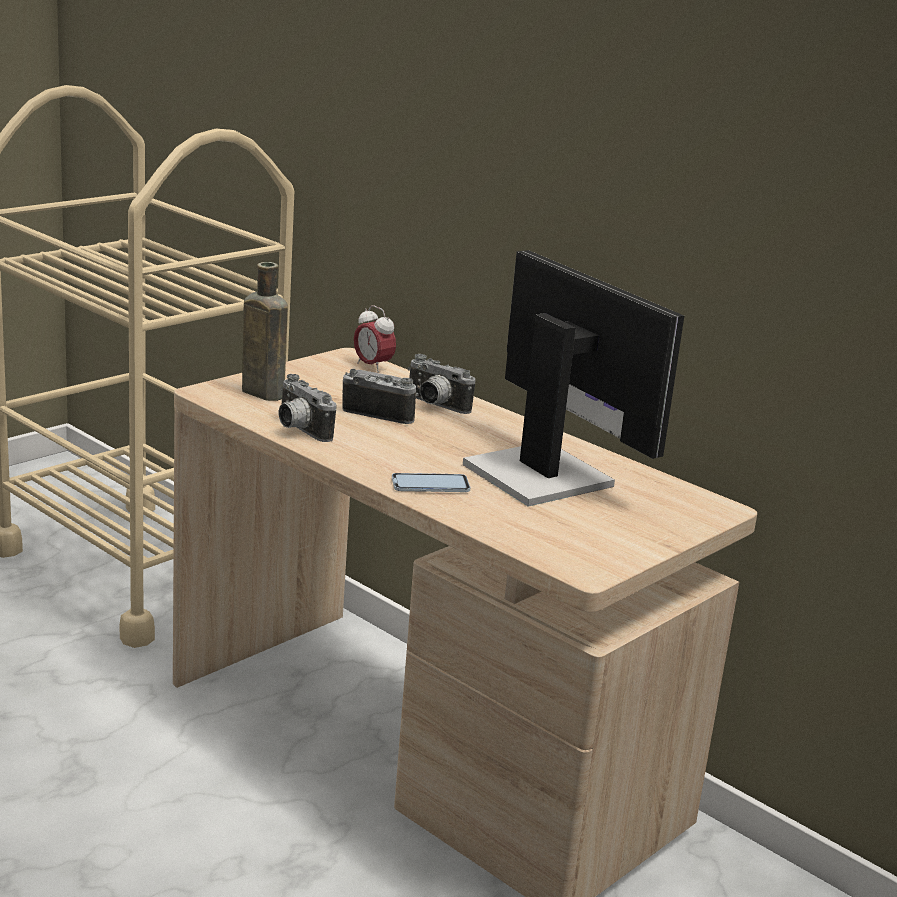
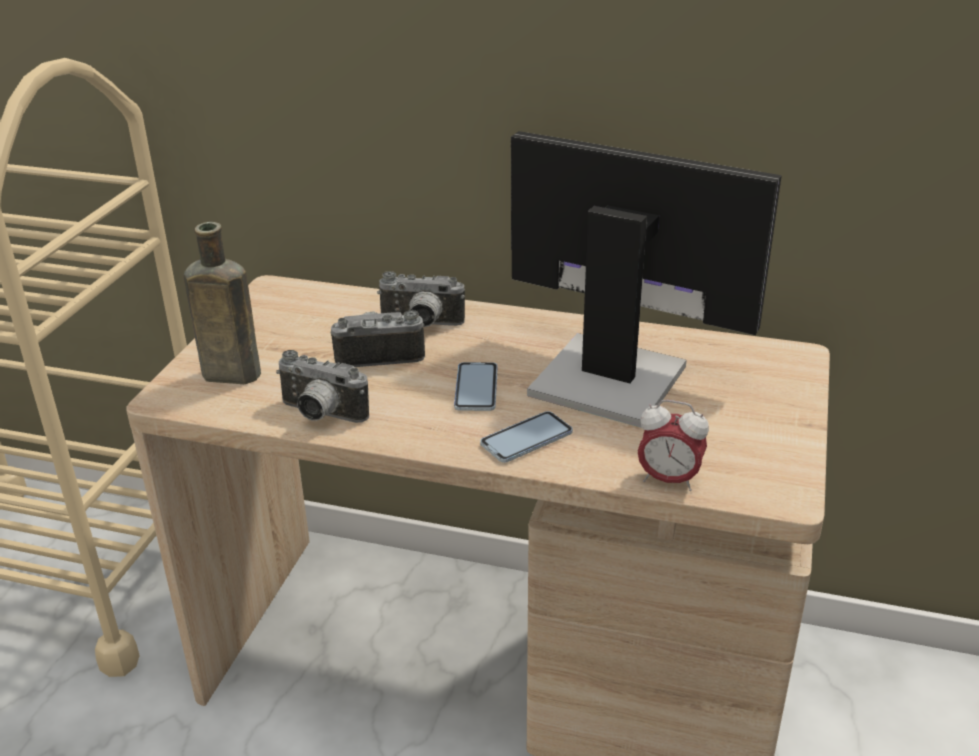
camera: 25 degrees left, 10 degrees up
alarm clock [354,305,396,373] -> alarm clock moved to [638,400,709,491]
none -> phone [454,362,498,411]

